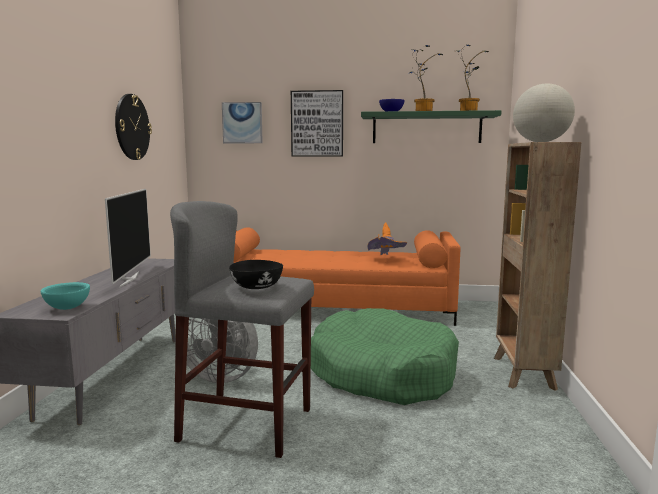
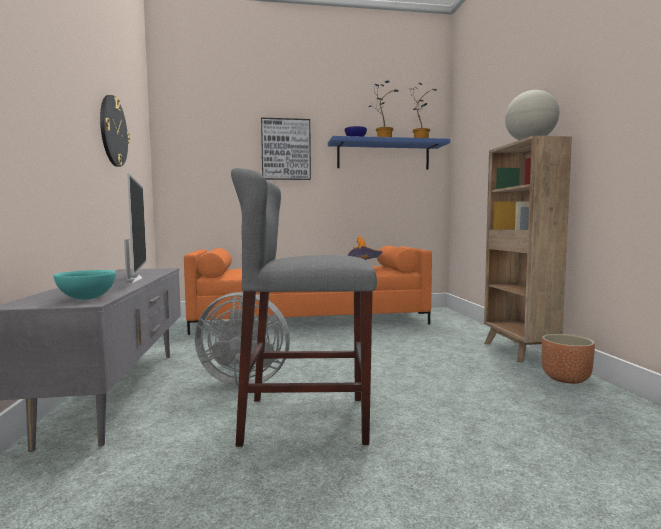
camera: 15 degrees left, 5 degrees down
picture [222,102,263,143] -> none
black bowl [229,260,283,289] -> none
green dog bed [311,308,459,405] -> none
green shelf [361,110,502,143] -> blue shelf [328,136,450,169]
none -> brown planter [542,334,595,384]

